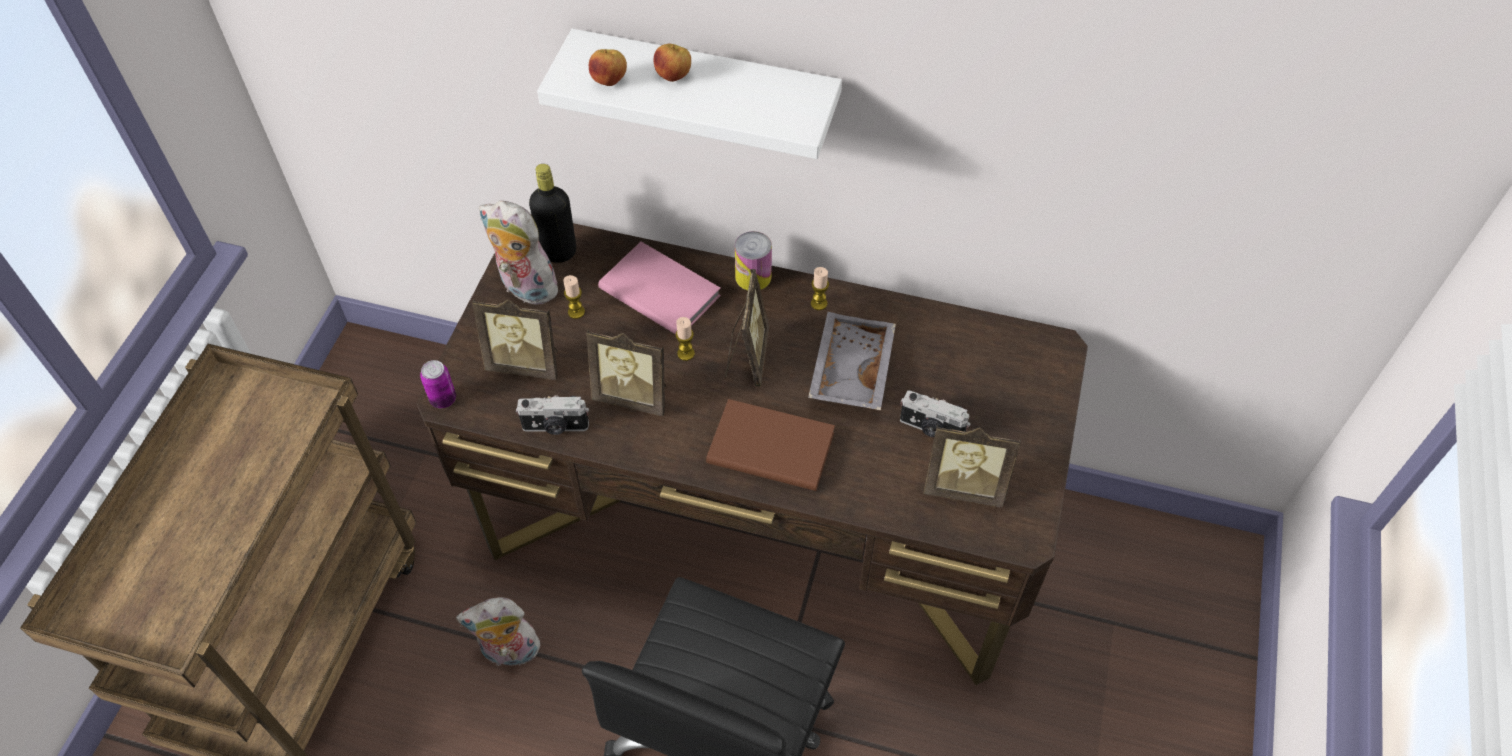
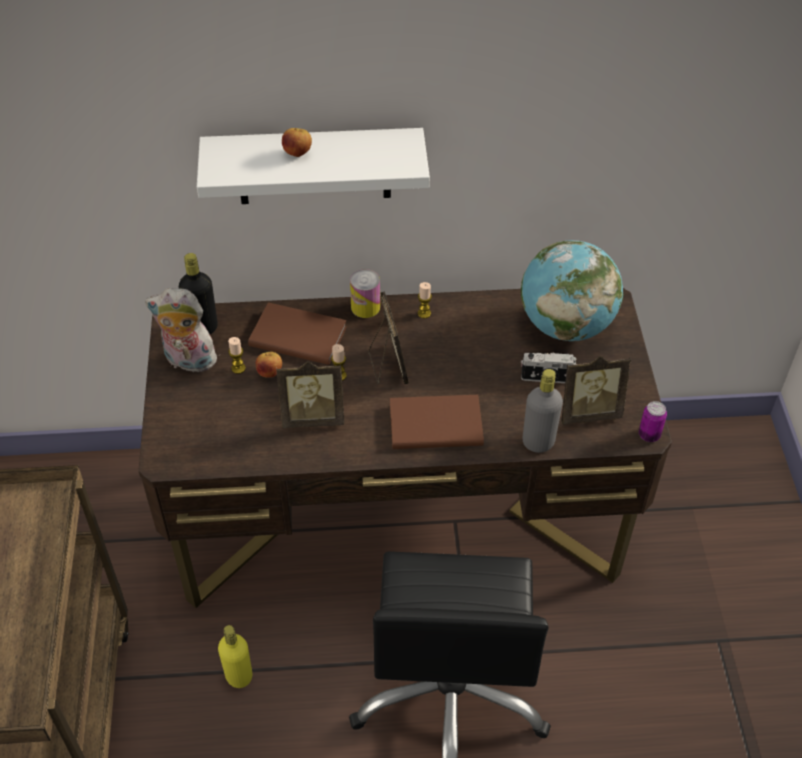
camera: 20 degrees left, 5 degrees down
can [420,360,456,408] -> can moved to [639,401,667,442]
plush toy [456,597,540,670] -> yellow bottle [218,625,252,688]
picture frame [472,299,558,380] -> none
camera [516,395,589,435] -> none
apple [589,49,627,86] -> apple moved to [256,351,282,378]
pink book [598,242,721,334] -> brown book [248,302,347,365]
grey tray [808,312,896,410] -> none
none -> globe [521,240,623,341]
none -> grey bottle [523,369,563,453]

